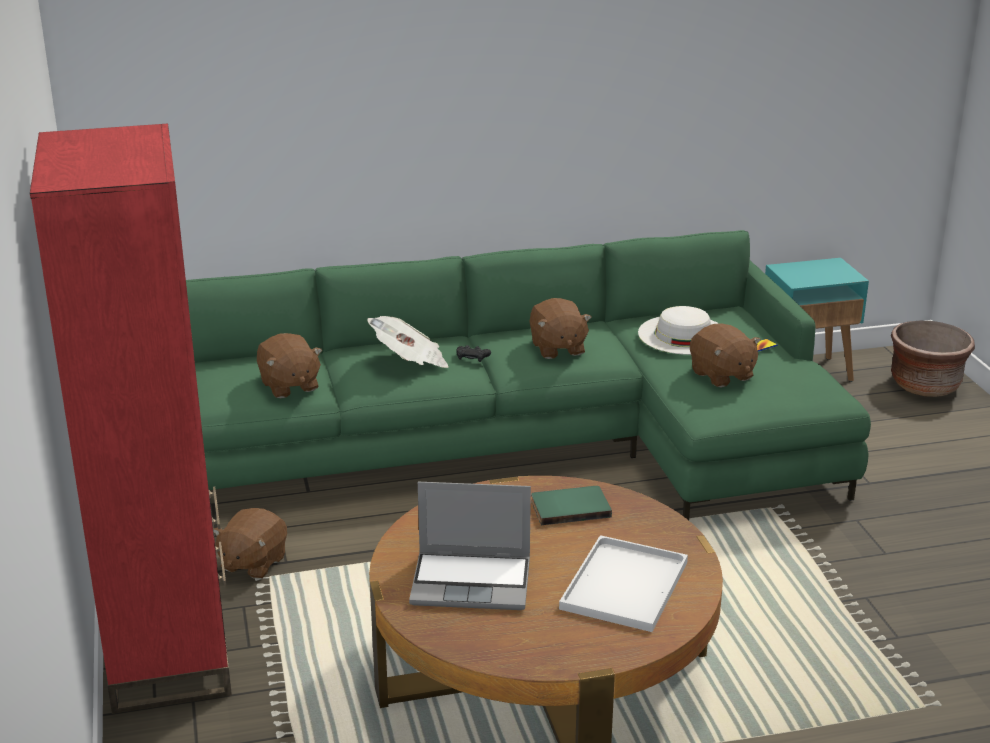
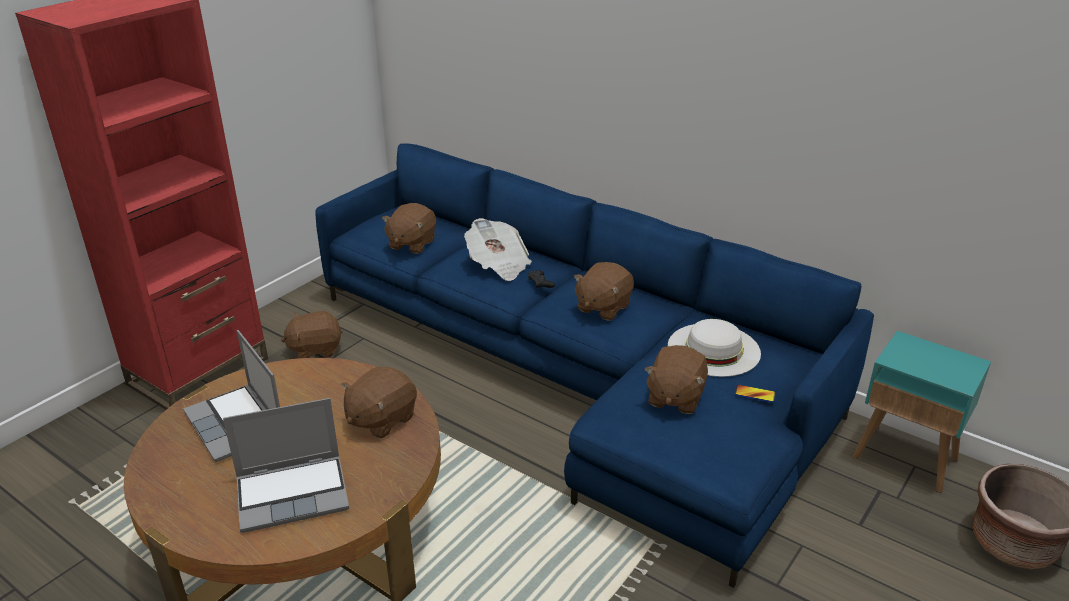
camera: 50 degrees right, 5 degrees up
green sofa [186,230,871,520] -> blue sofa [315,143,874,588]
green book [531,486,612,525] -> brown plush toy [341,367,417,439]
white tray [559,535,688,632] -> laptop [223,398,349,533]

